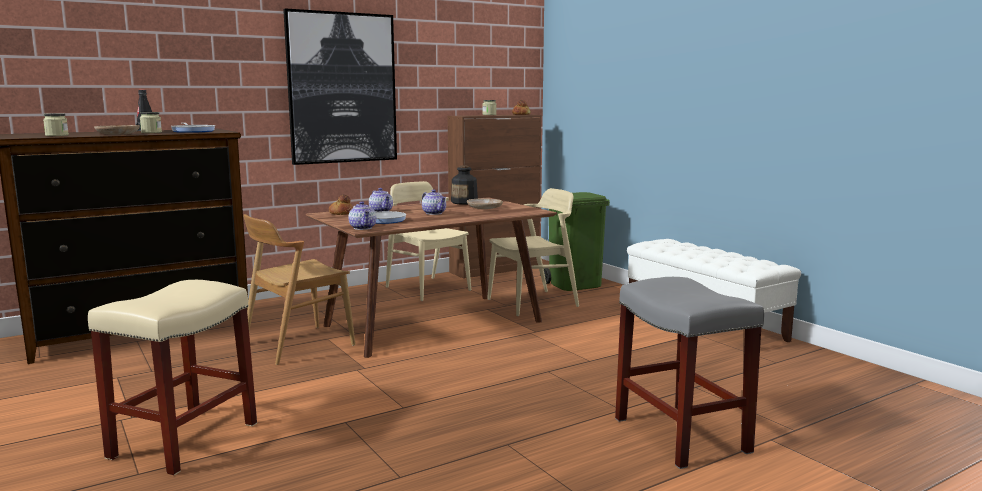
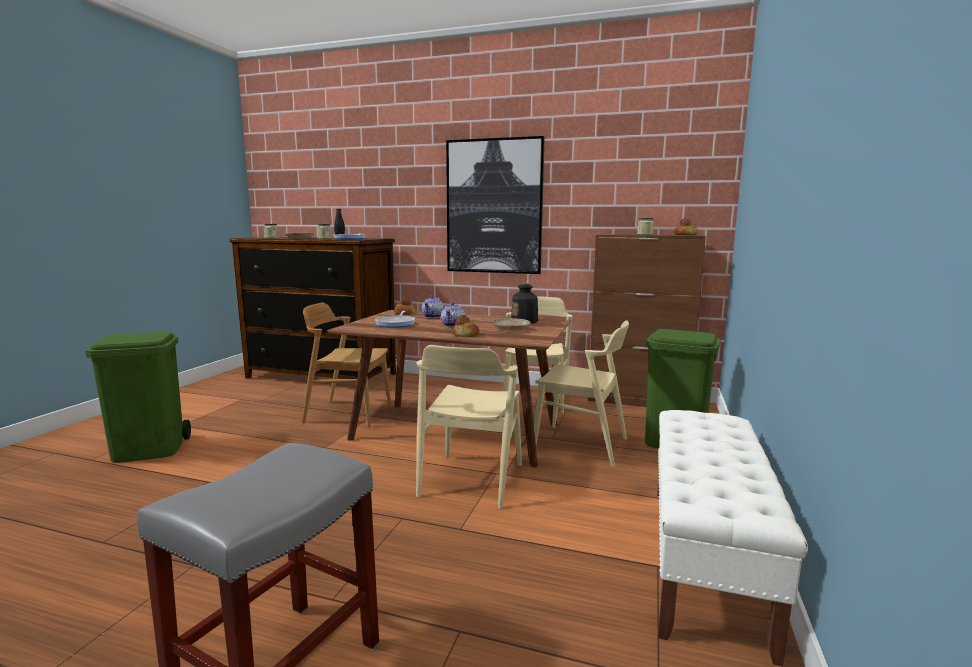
camera: 50 degrees right, 0 degrees up
beige stool [88,280,257,475] -> green trash can [85,332,191,463]
teapot [349,201,376,230] -> none
none -> beige chair [416,345,522,509]
none -> bread [452,315,480,337]

